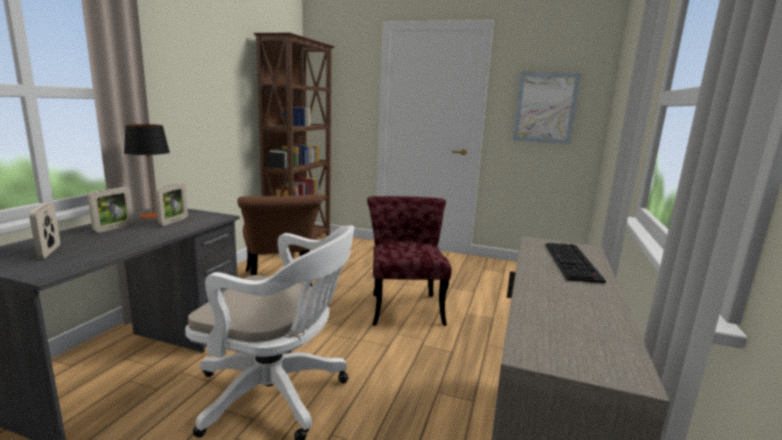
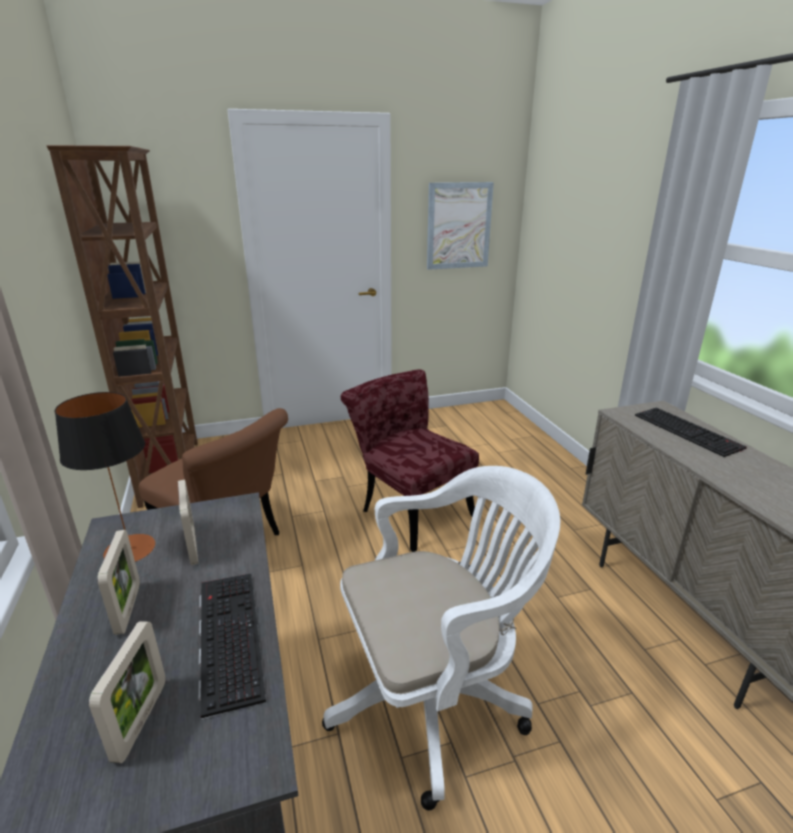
camera: 35 degrees left, 10 degrees up
picture frame [29,202,60,259] -> picture frame turned 120 degrees counterclockwise [89,621,166,763]
none -> keyboard [198,574,266,720]

